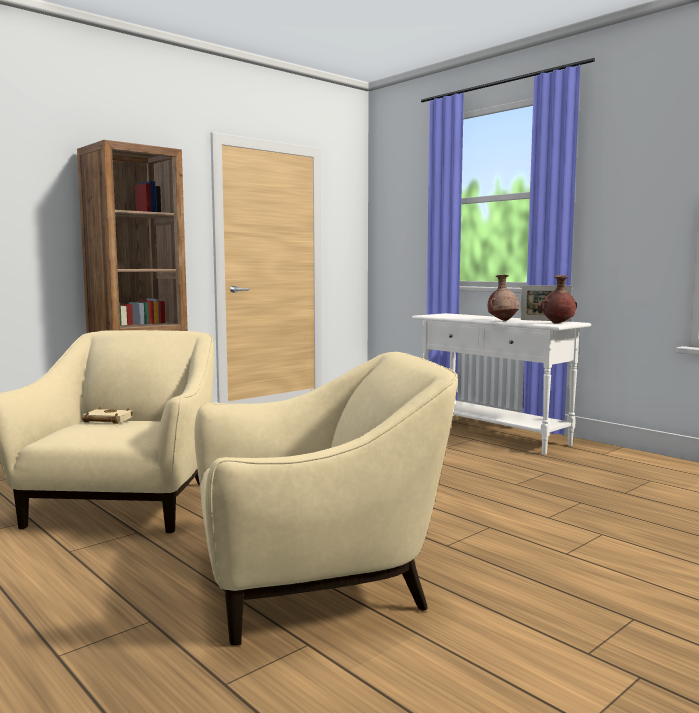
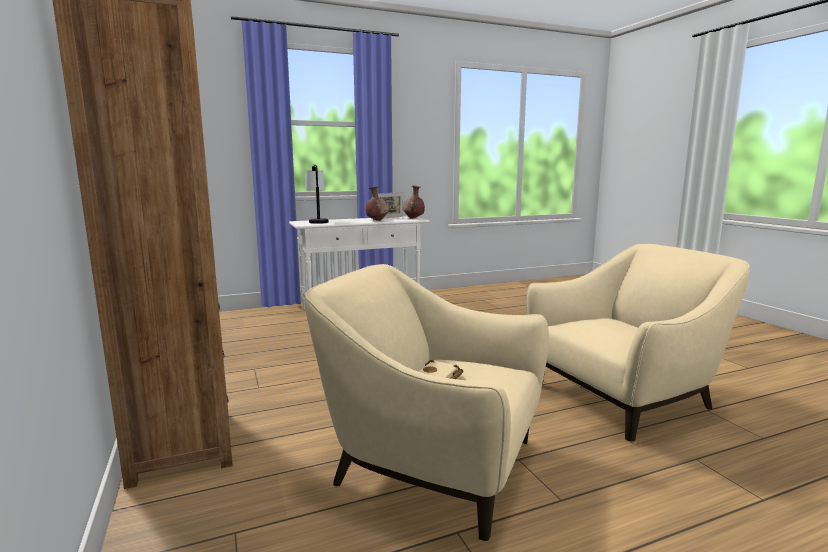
camera: 70 degrees left, 5 degrees up
beige armchair [194,352,458,646] -> beige armchair turned 60 degrees clockwise [526,244,750,442]
none -> table lamp [305,164,329,224]

